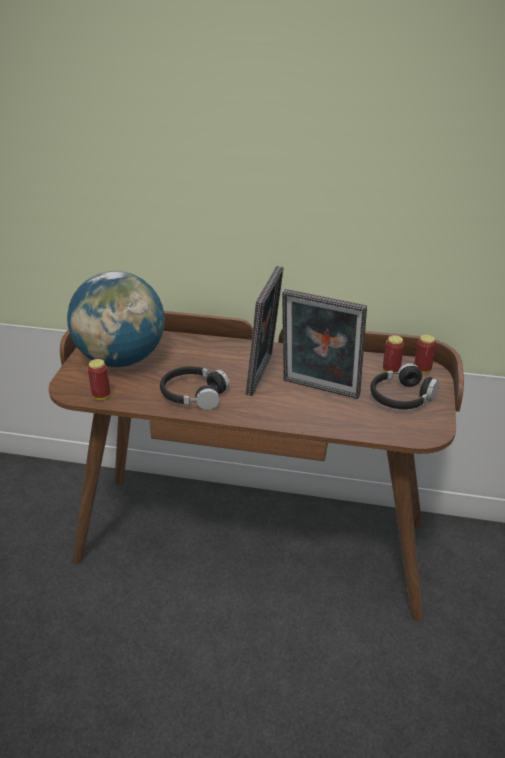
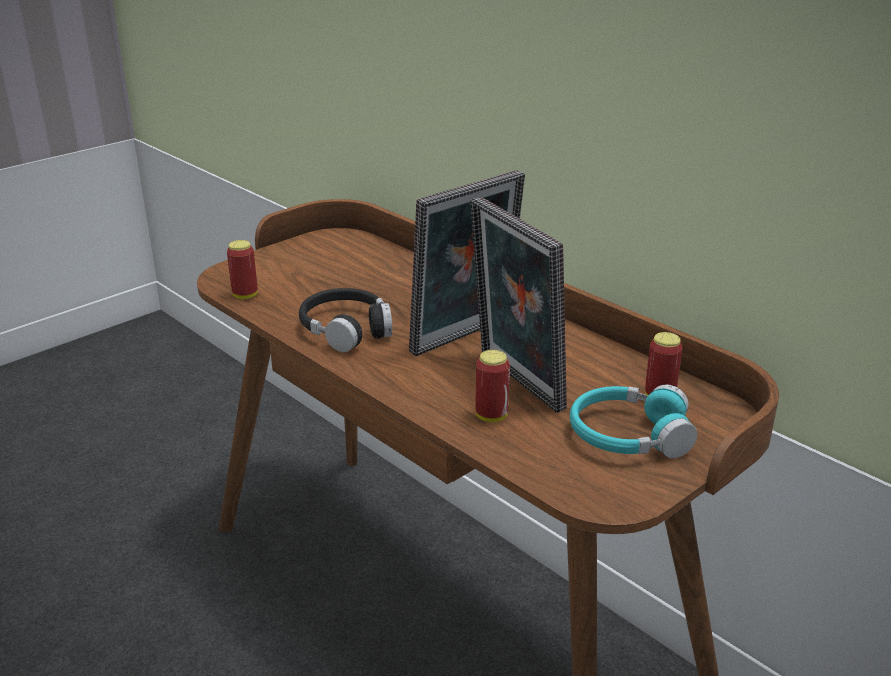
camera: 35 degrees right, 5 degrees down
globe [67,271,165,367] -> none
black headphones [370,363,439,409] -> turquoise headphones [570,385,697,458]
can [414,334,436,374] -> can moved to [476,350,510,422]

